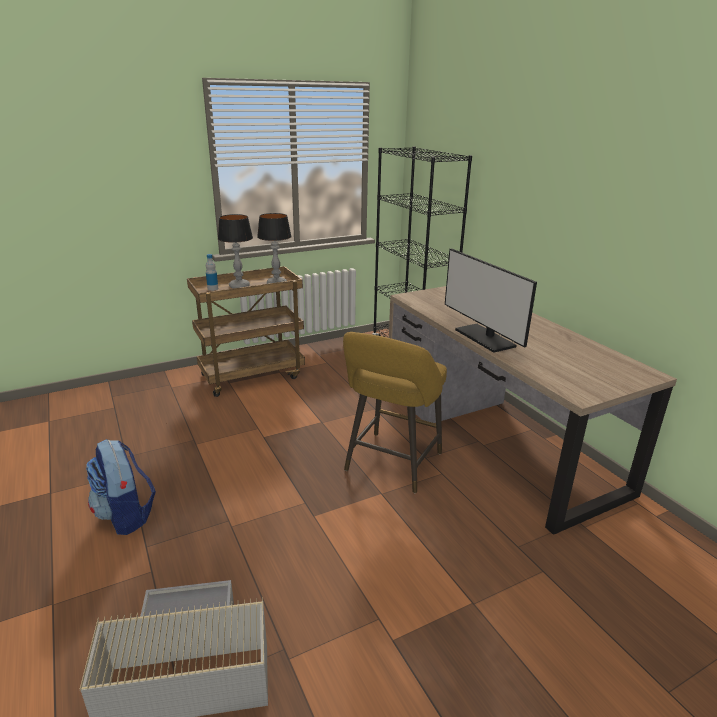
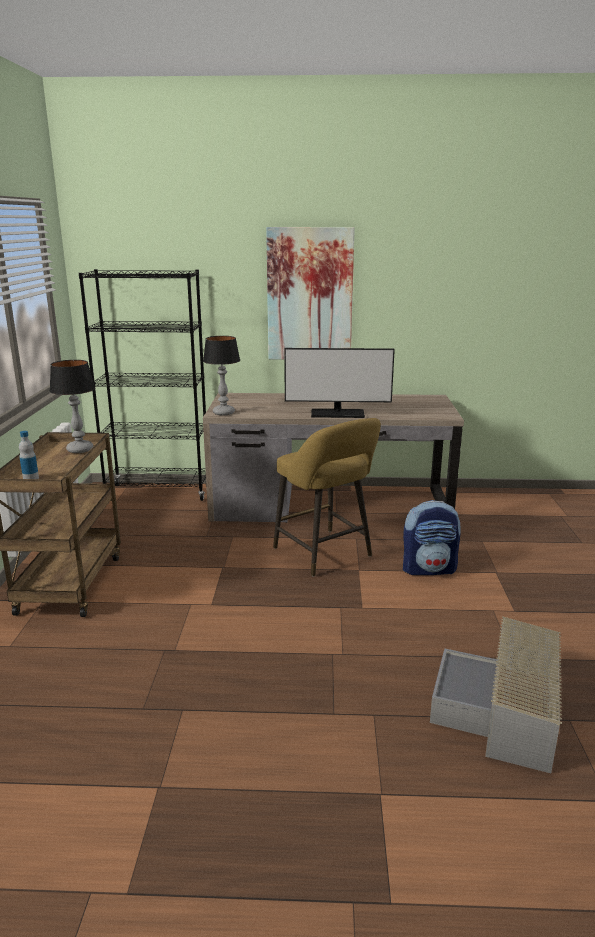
camera: 60 degrees left, 5 degrees down
backpack [86,439,156,535] -> backpack moved to [403,500,461,575]
table lamp [218,214,253,288] -> table lamp moved to [203,336,240,415]
none -> picture [266,227,355,359]

